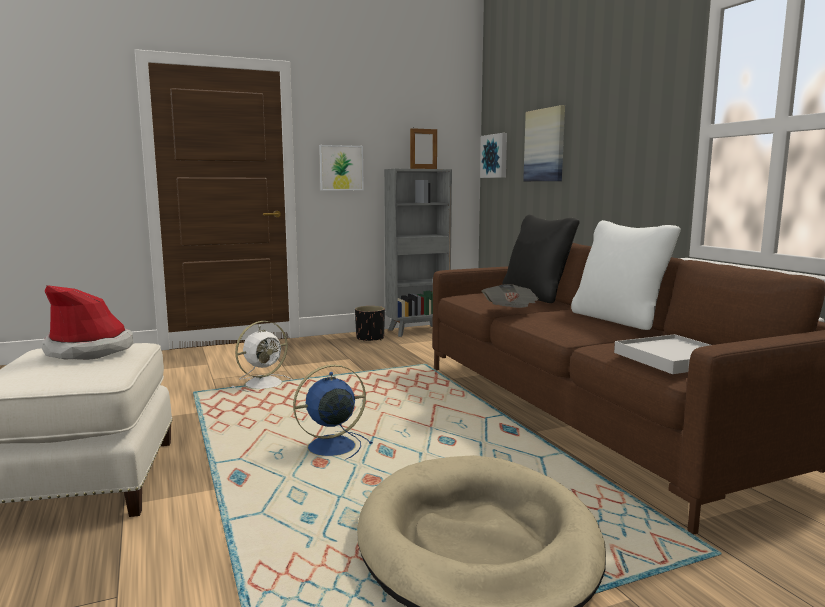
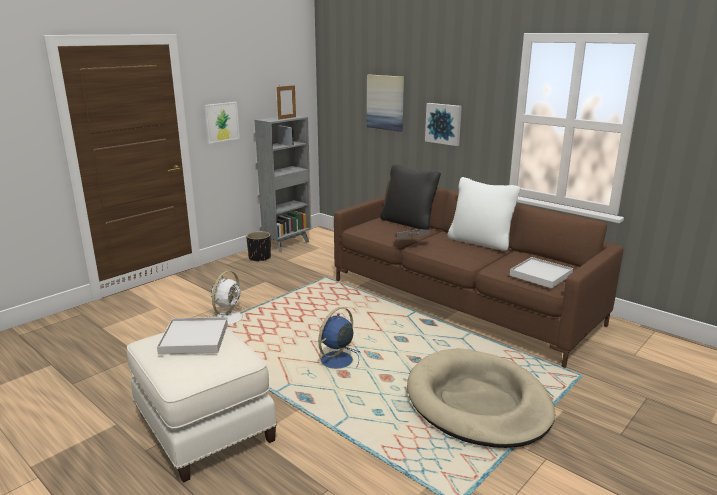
camera: 25 degrees left, 10 degrees up
hat [42,285,134,360] -> white tray [157,317,228,355]
picture [480,133,507,178] -> picture moved to [425,103,462,146]

